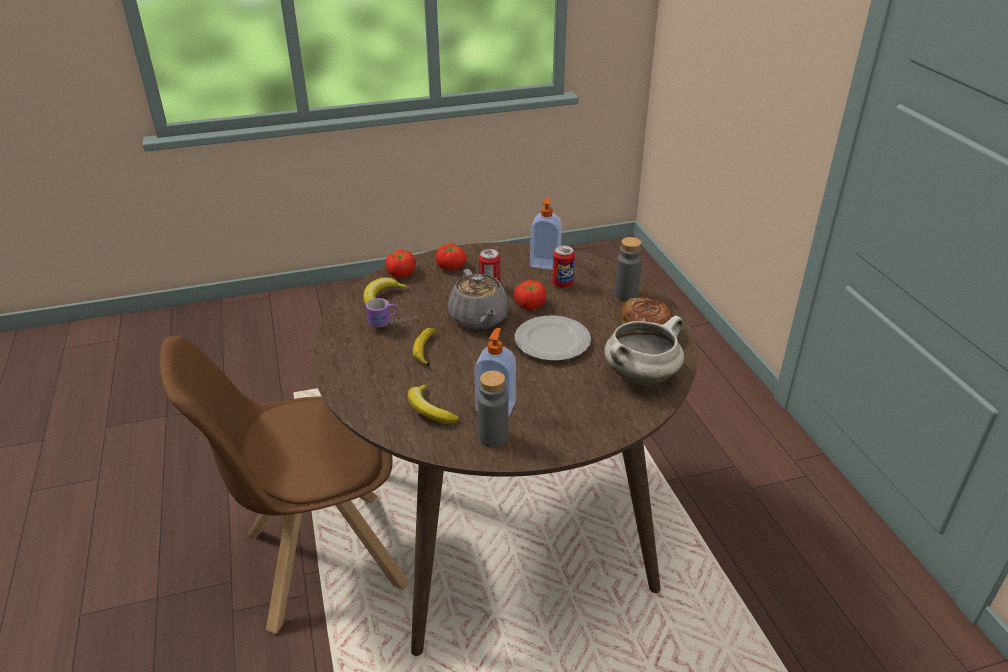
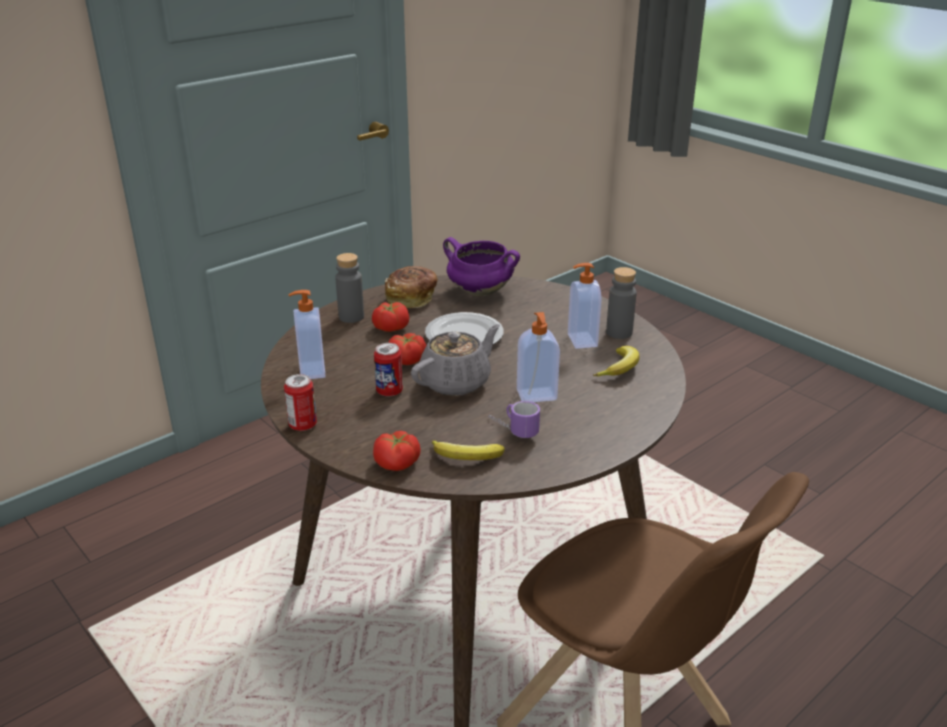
camera: 115 degrees left, 5 degrees down
banana [413,328,436,366] -> soap dispenser [517,312,560,402]
tomato [436,243,467,270] -> tomato moved to [372,302,409,332]
can [552,245,575,288] -> can moved to [284,374,317,431]
white cooking pot [604,316,684,385] -> purple cooking pot [443,237,520,296]

